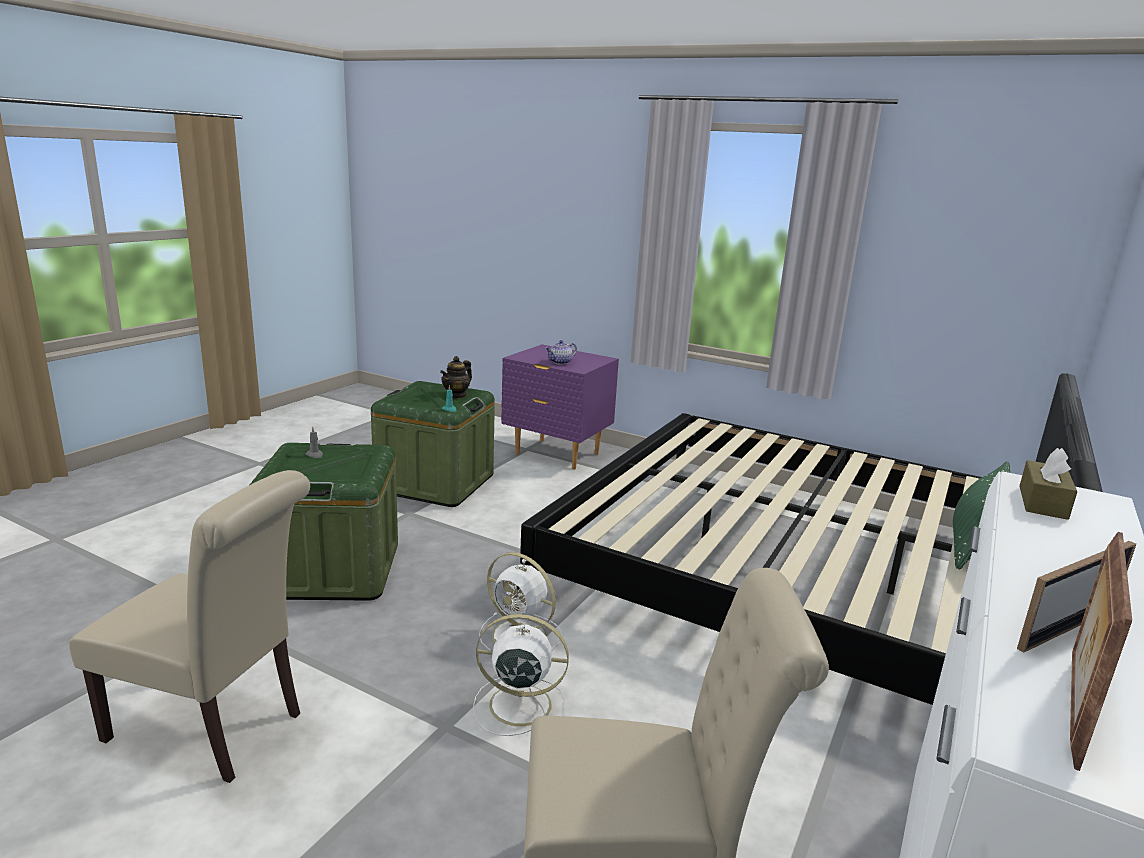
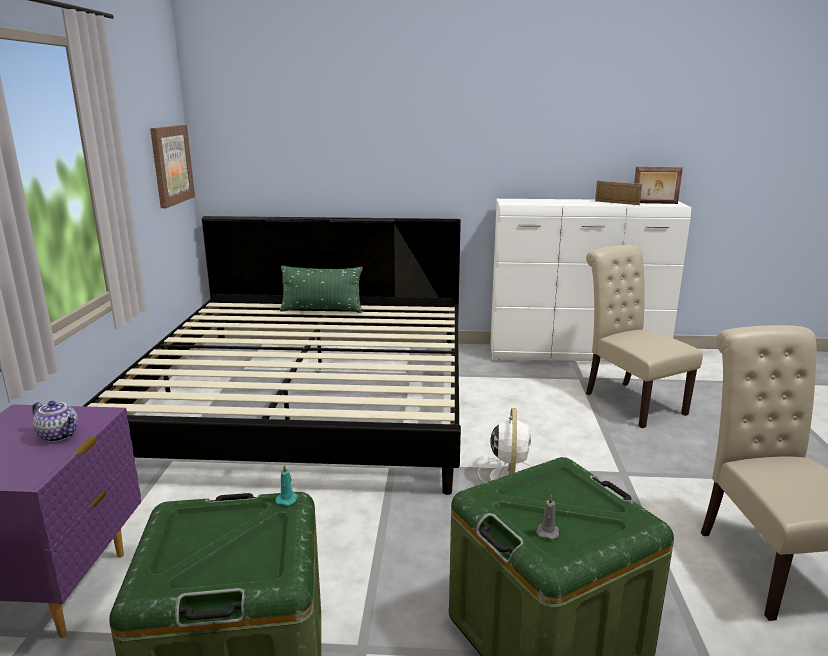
camera: 115 degrees left, 0 degrees up
teapot [440,356,472,399] -> none
white fan [473,614,569,736] -> none
brown tissue box [1019,448,1077,520] -> none
none -> picture [150,125,195,208]

